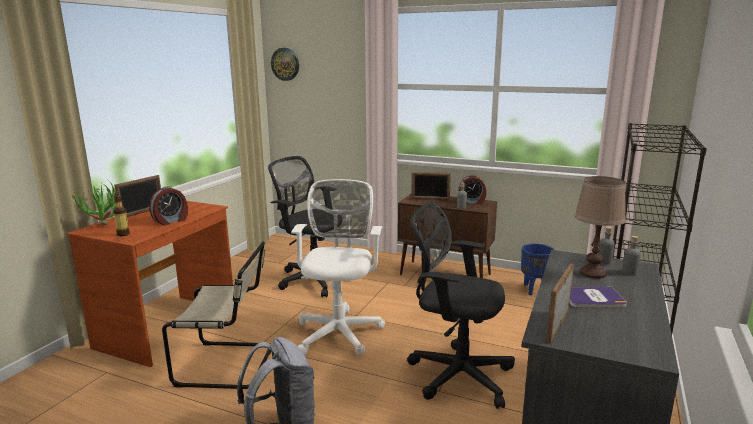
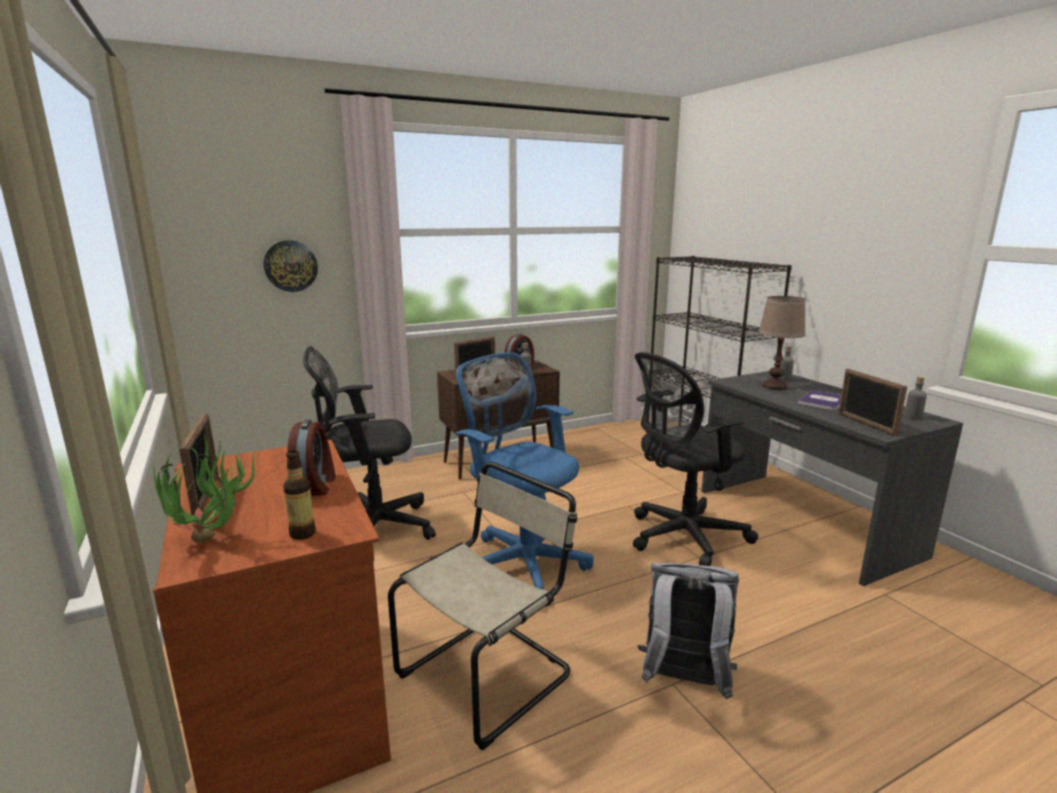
camera: 50 degrees left, 0 degrees up
wall clock [271,48,299,81] -> wall clock moved to [264,240,318,292]
white office chair [291,179,385,355] -> blue office chair [455,352,594,590]
blue planter [521,243,554,295] -> none
grey bottle [599,227,615,265] -> grey bottle moved to [904,376,927,420]

